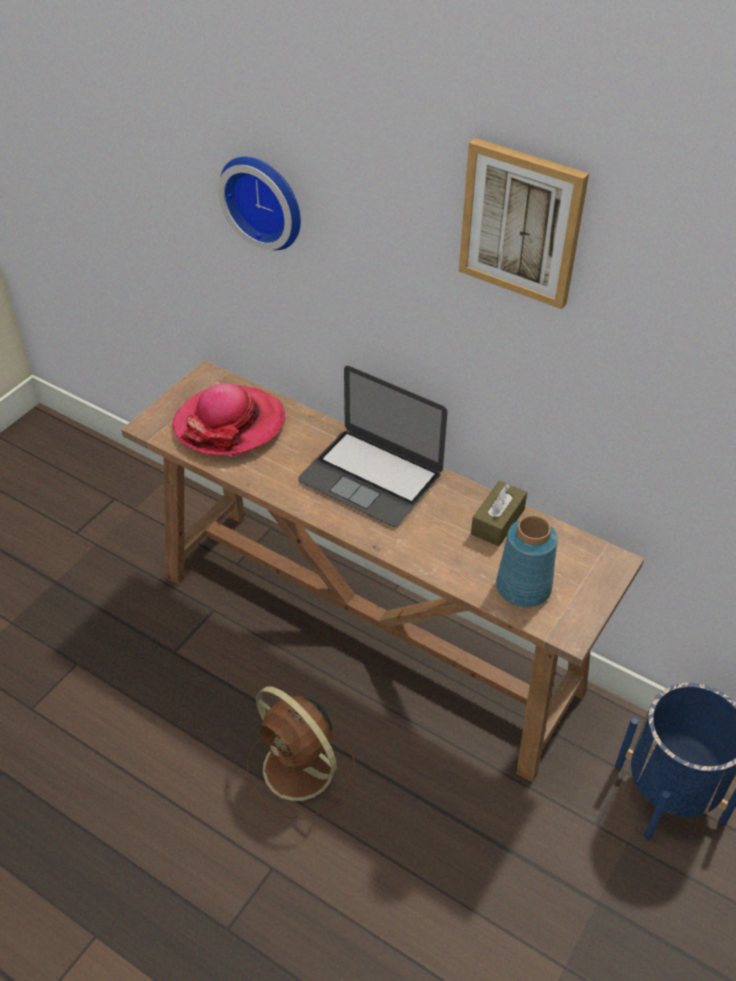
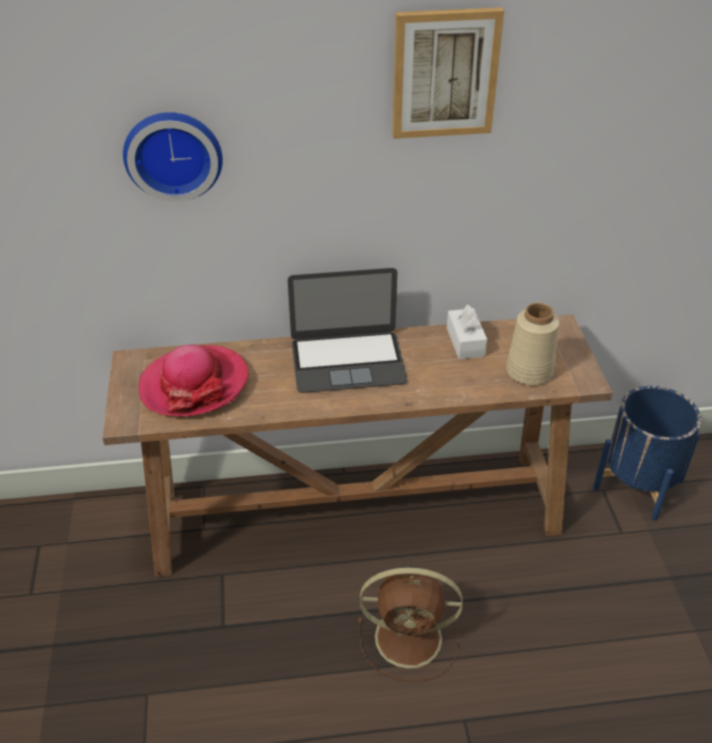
camera: 40 degrees left, 5 degrees down
brown tissue box [471,481,527,547] -> white tissue box [447,304,487,359]
blue vase [496,515,558,607] -> beige vase [506,303,559,385]

